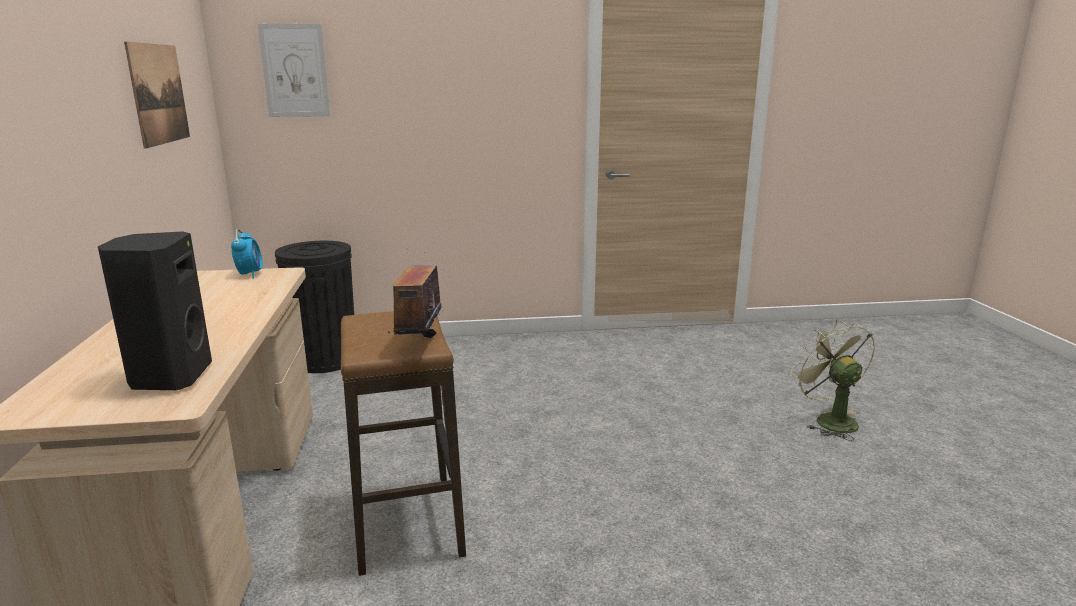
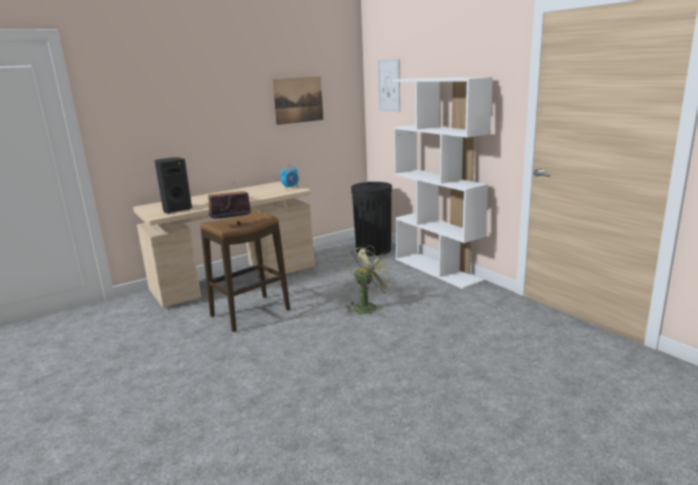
camera: 65 degrees right, 0 degrees up
green fan [791,319,875,441] -> green fan moved to [345,245,395,314]
none -> white bookcase [393,77,493,289]

